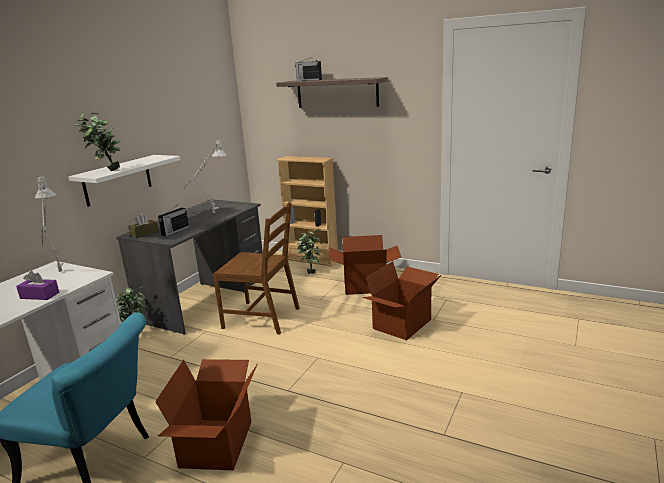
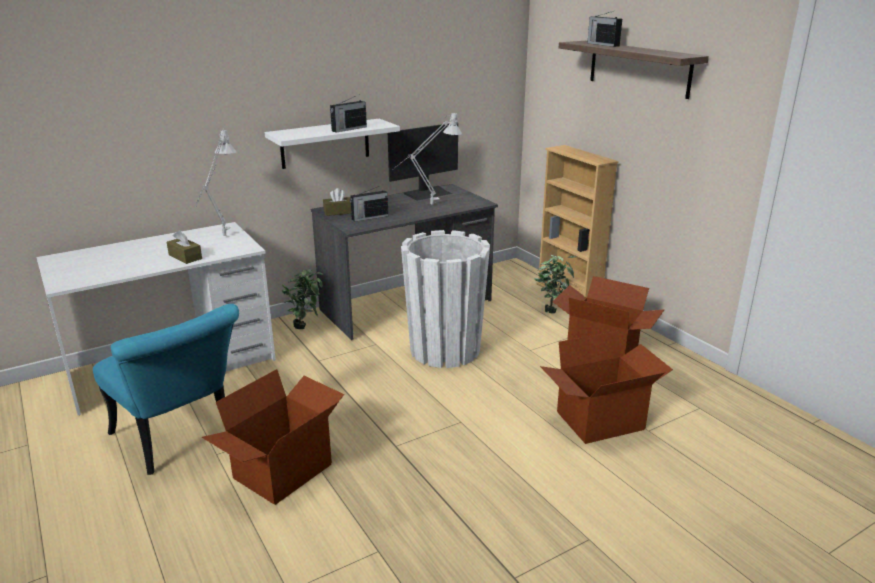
camera: 30 degrees right, 5 degrees up
purple tissue box [16,271,59,300] -> brown tissue box [167,230,202,264]
potted plant [75,113,121,171] -> none
brown chair [213,202,300,334] -> white planter [401,230,490,368]
none -> radio [330,96,367,133]
none -> monitor [388,123,458,201]

